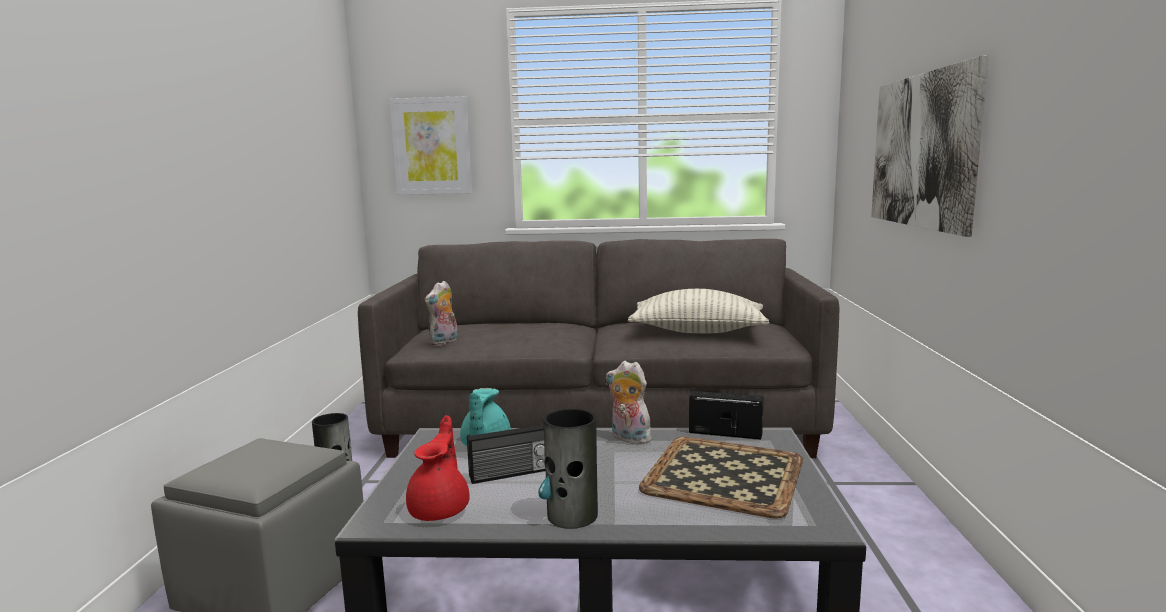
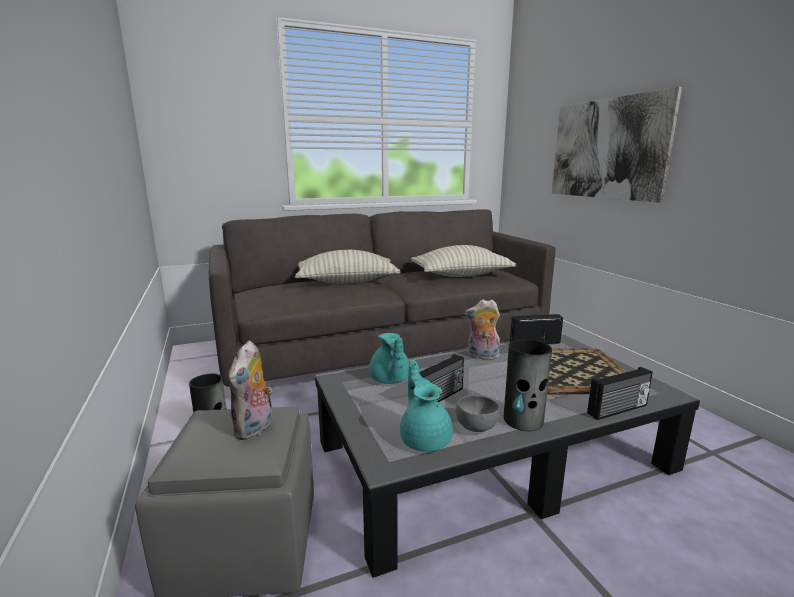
camera: 25 degrees left, 5 degrees up
picture [389,96,472,195] -> none
red teapot [406,415,469,521] -> turquoise teapot [400,360,453,452]
plush toy [425,281,458,346] -> plush toy moved to [228,341,273,440]
none -> pillow [295,250,401,284]
none -> grey bowl [455,395,500,432]
none -> radio [587,367,653,420]

